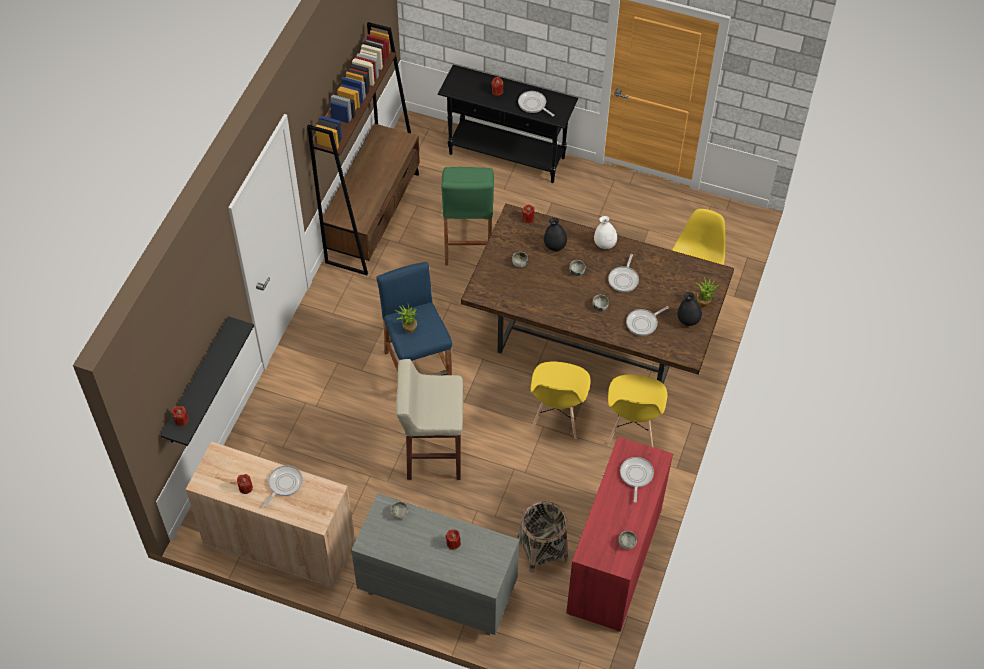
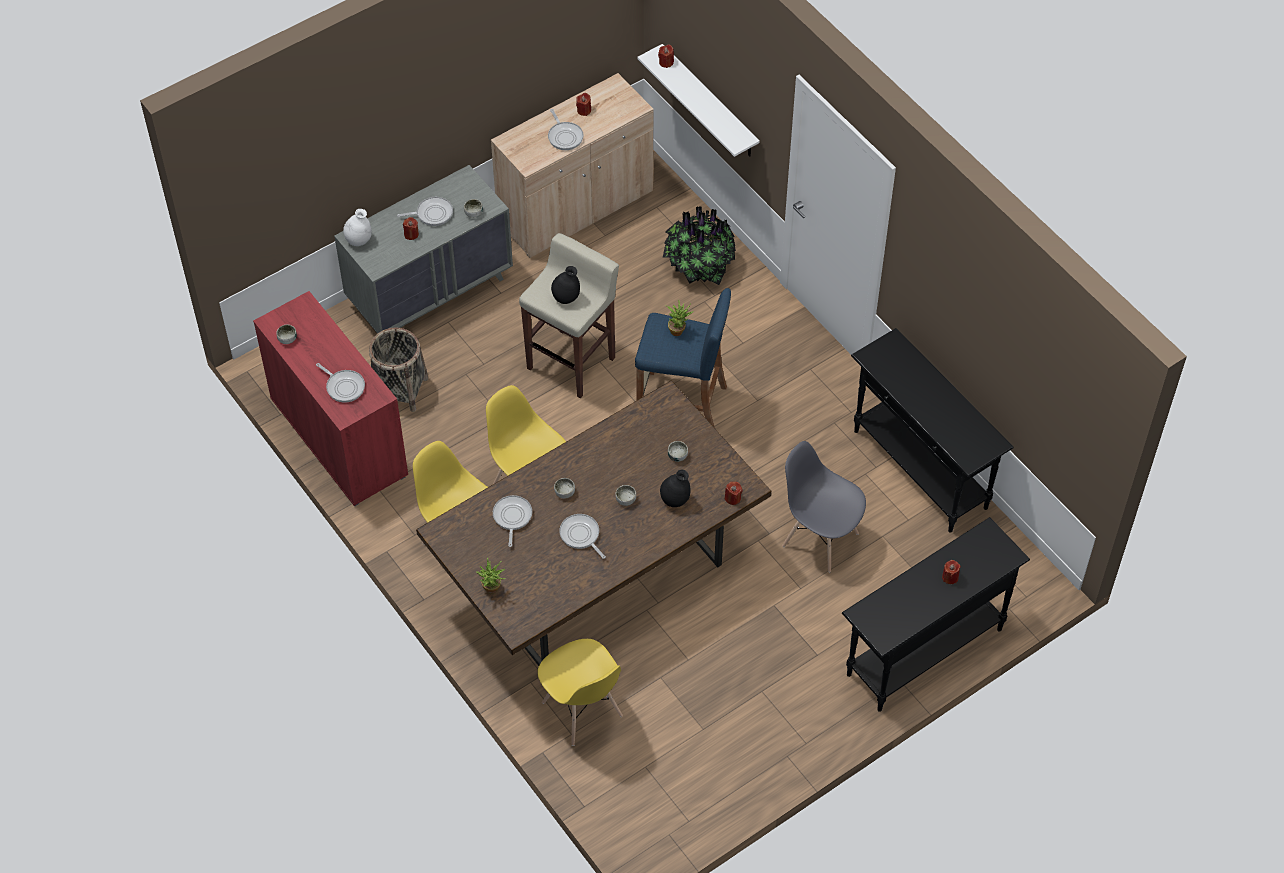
camera: 125 degrees right, 0 degrees up
black shelf [160,316,254,446] -> white shelf [638,44,760,157]
brown bookcase [307,22,420,275] -> black console table [851,328,1014,533]
green stool [441,167,494,266] -> grey chair [782,441,866,572]
frying pan [518,91,555,116] -> frying pan moved to [397,197,453,226]
white vase [594,216,617,249] -> white vase moved to [343,209,372,246]
black vase [678,292,702,326] -> black vase moved to [551,266,580,304]
none -> potted plant [663,206,736,285]

